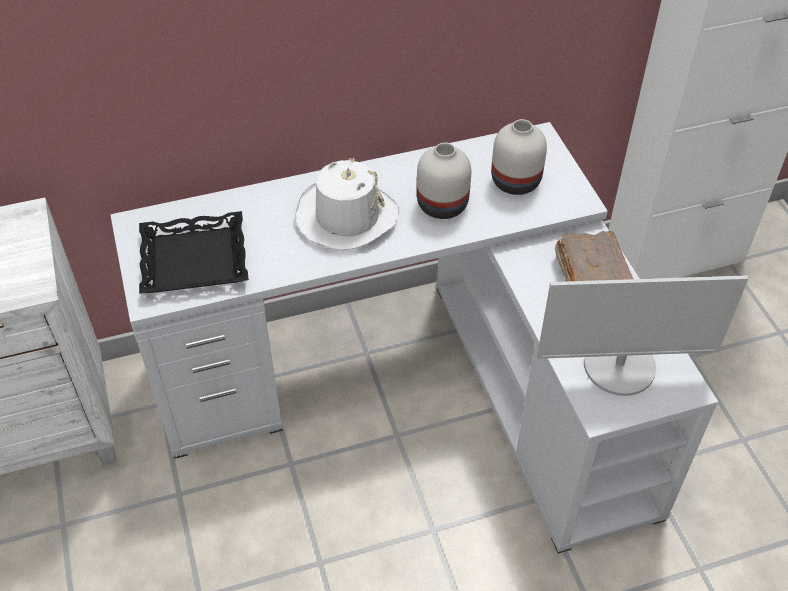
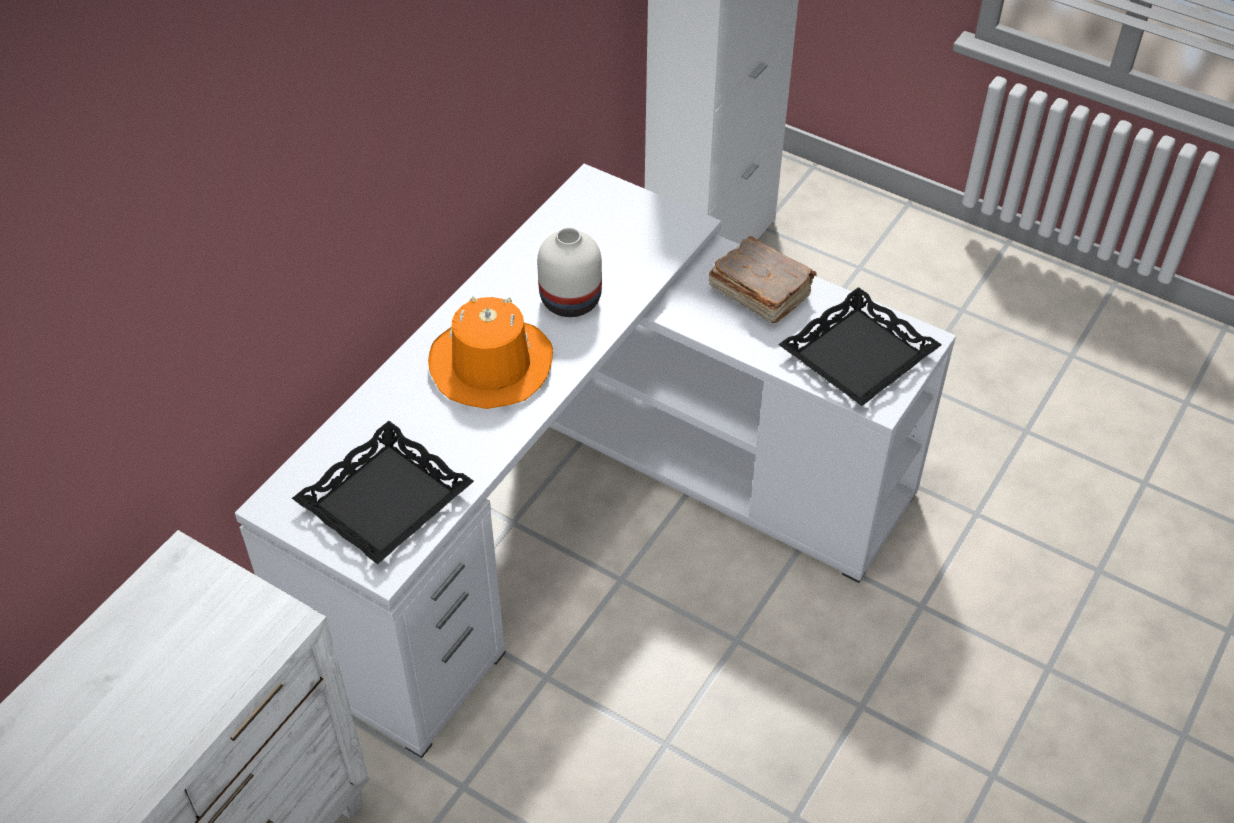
camera: 40 degrees left, 0 degrees up
white hat [295,158,399,251] -> orange hat [428,296,553,409]
white vase [491,119,547,195] -> none
monitor [537,275,748,396] -> black tray [778,287,942,406]

